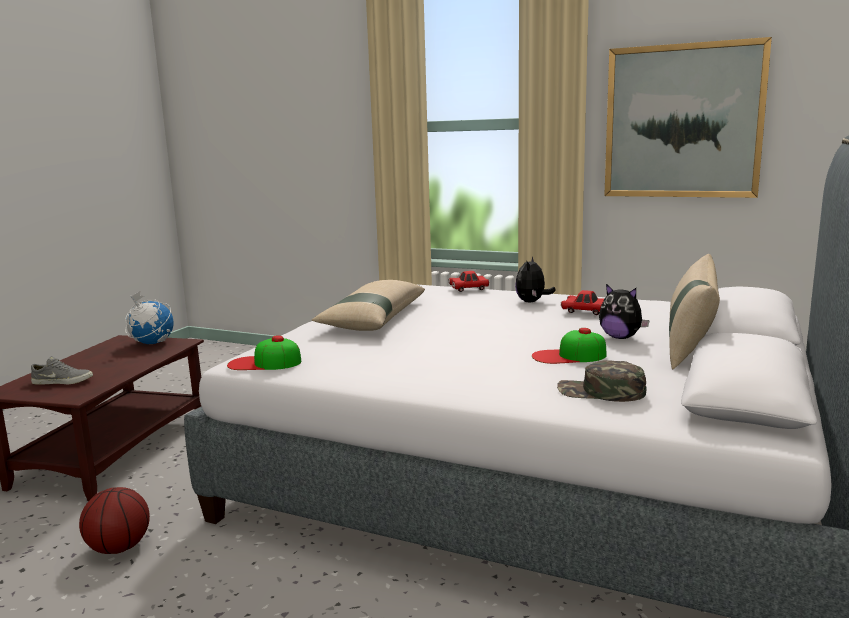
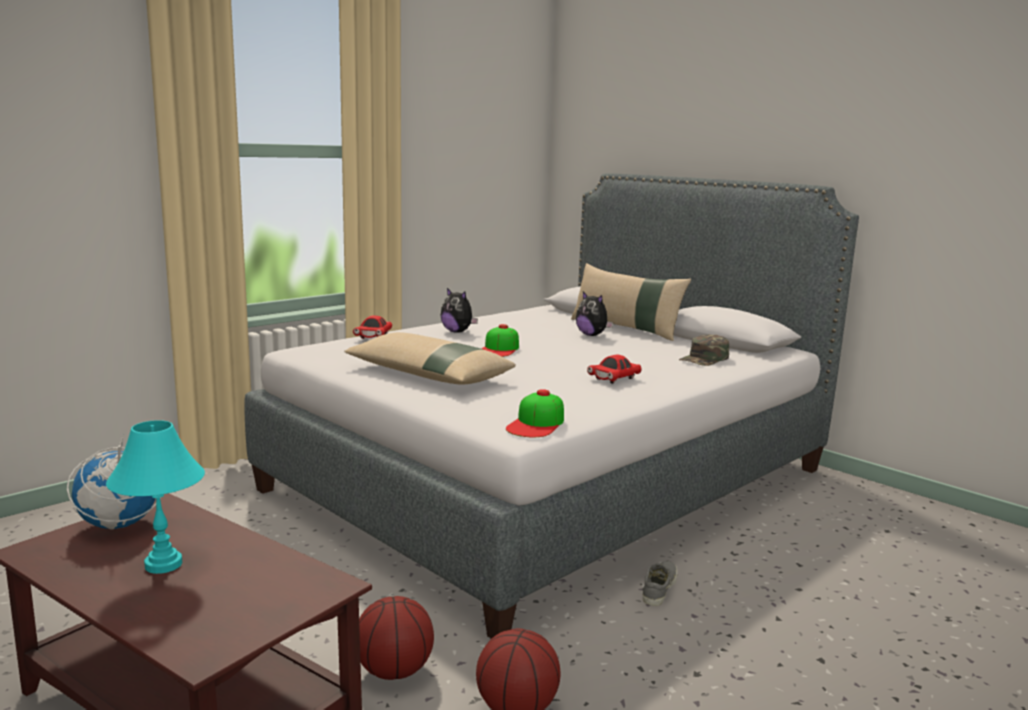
camera: 70 degrees left, 0 degrees up
grey shoe [31,356,93,385] -> grey shoe moved to [643,561,677,606]
cap [532,328,606,364] -> cap moved to [481,324,519,357]
red toy car [561,290,604,315] -> red toy car moved to [587,355,642,384]
plush toy [599,284,650,339] -> plush toy turned 75 degrees clockwise [576,292,613,336]
picture [604,37,772,198] -> none
none -> turquoise table lamp [106,420,205,574]
none -> basketball [359,596,434,680]

